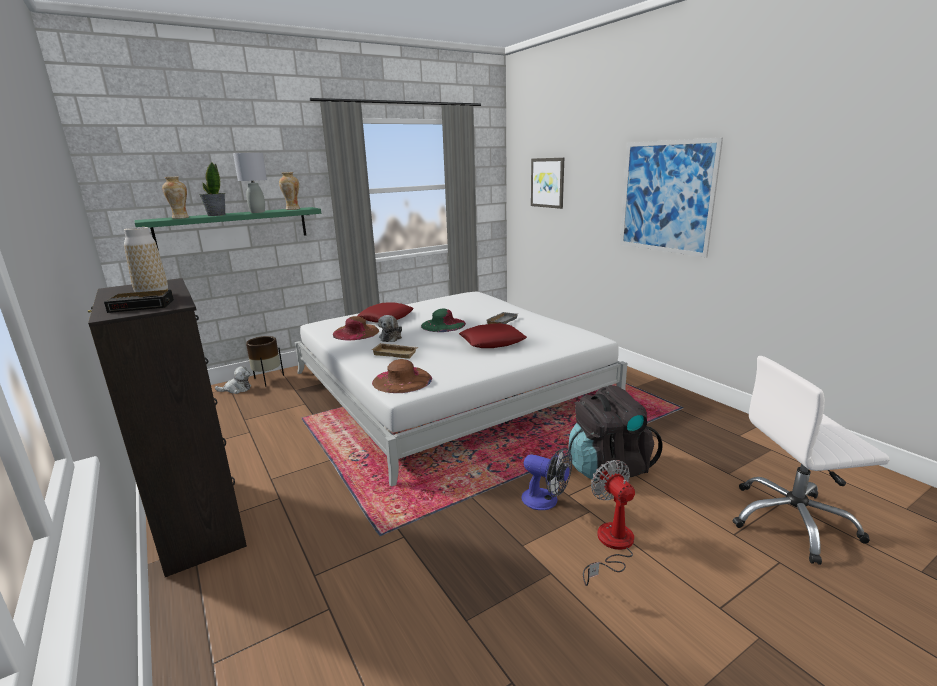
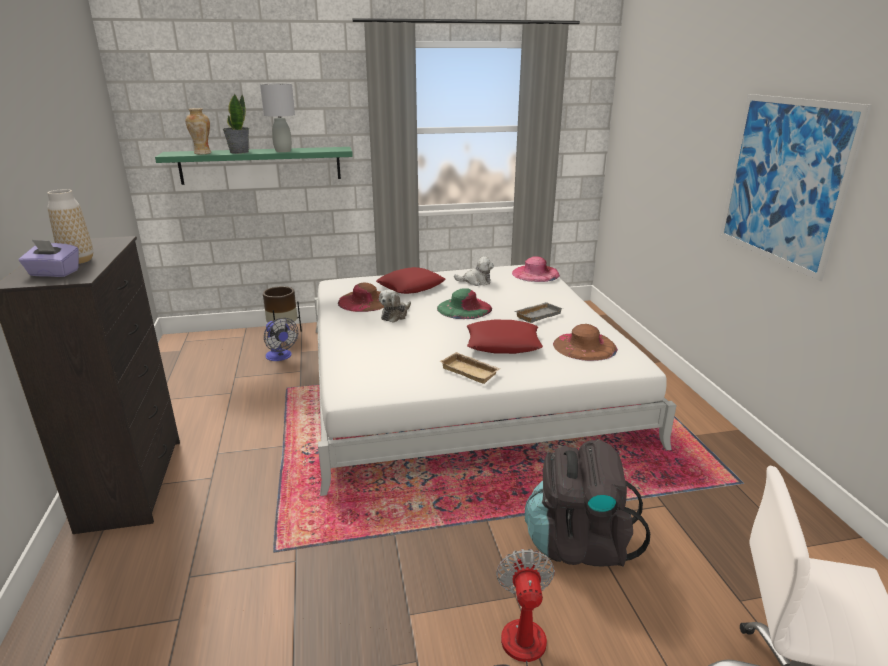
camera: 20 degrees right, 5 degrees up
alarm clock [104,290,174,313] -> purple tissue box [19,240,79,277]
plush toy [215,367,251,394] -> plush toy moved to [454,256,494,286]
vase [279,172,300,210] -> none
beige tray [371,343,418,359] -> beige tray moved to [440,352,501,384]
brown hat [372,359,432,393] -> brown hat moved to [553,324,618,361]
fan [521,448,572,510] -> fan moved to [264,318,298,361]
picture [531,158,564,209] -> none
none -> pink hat [512,256,560,282]

